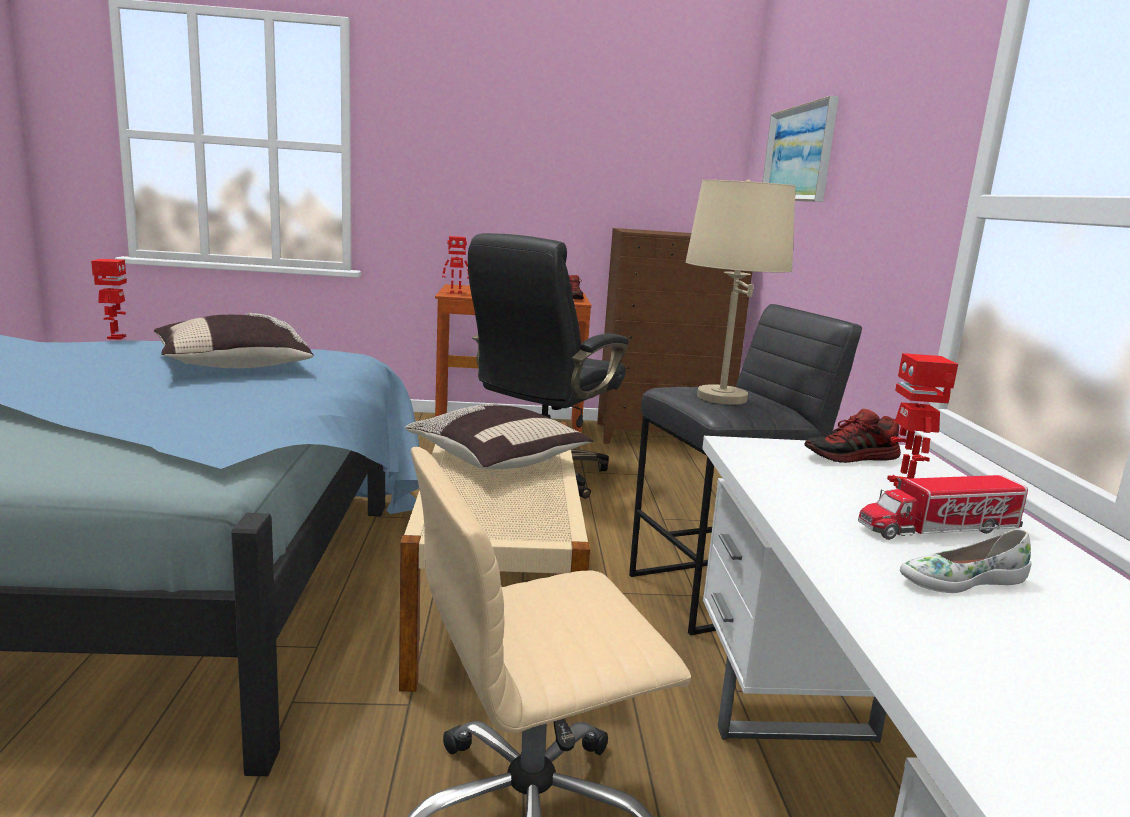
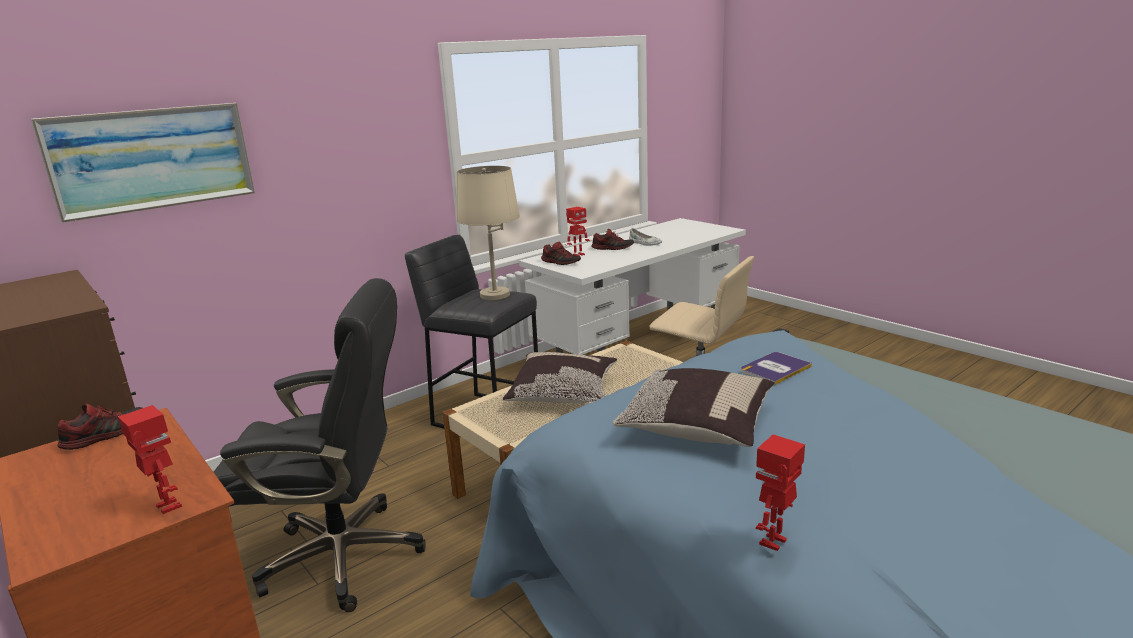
camera: 125 degrees left, 5 degrees up
toy truck [858,475,1028,540] -> shoe [591,229,634,250]
none -> book [741,352,812,385]

